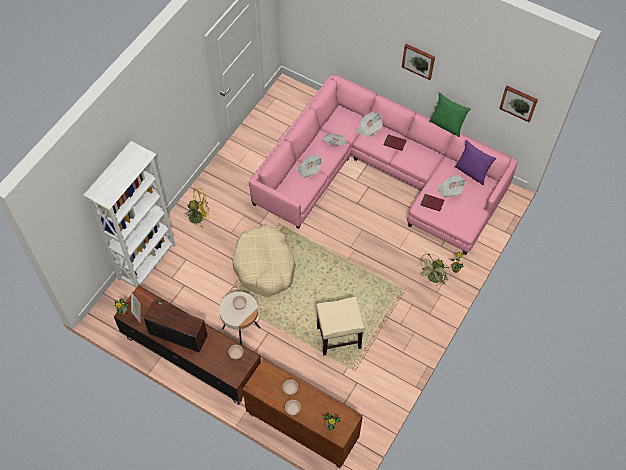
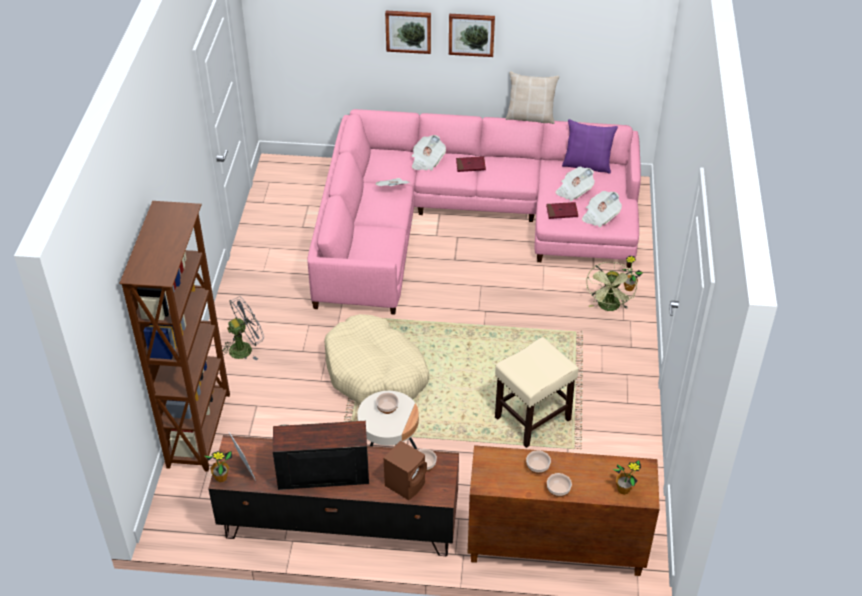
camera: 25 degrees left, 15 degrees down
white bookcase [84,141,175,288] -> brown bookcase [119,201,230,472]
yellow fan [184,188,209,228] -> grey fan [223,296,264,360]
newspaper [296,154,323,178] -> newspaper moved to [582,191,622,227]
green pillow [429,93,471,137] -> beige pillow [506,72,559,124]
picture [499,86,538,122] -> picture moved to [385,11,431,54]
none -> brown speaker [384,440,427,500]

